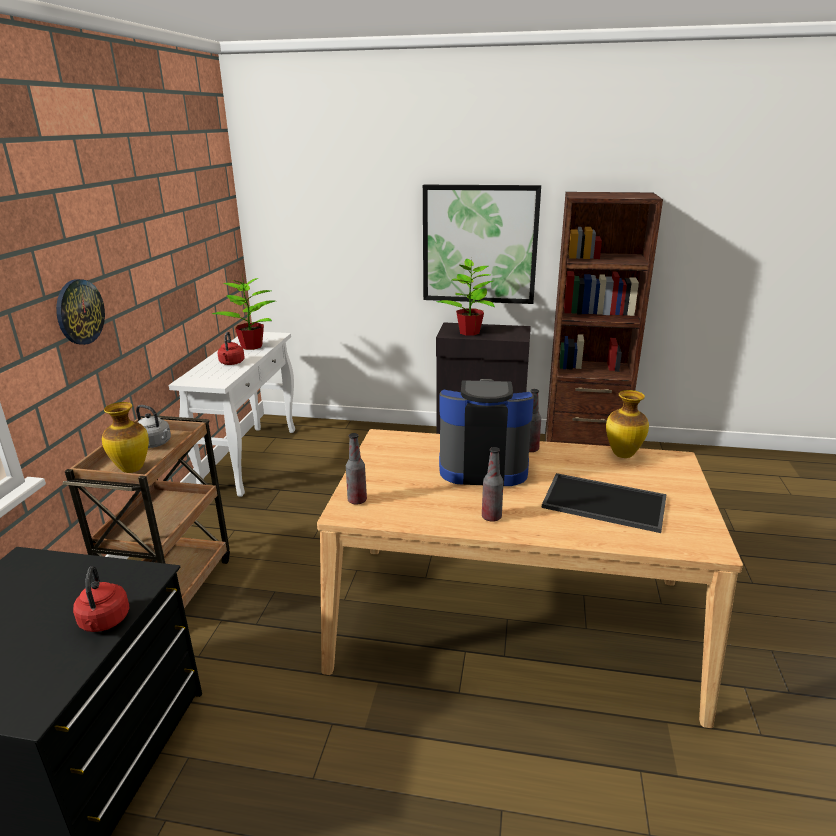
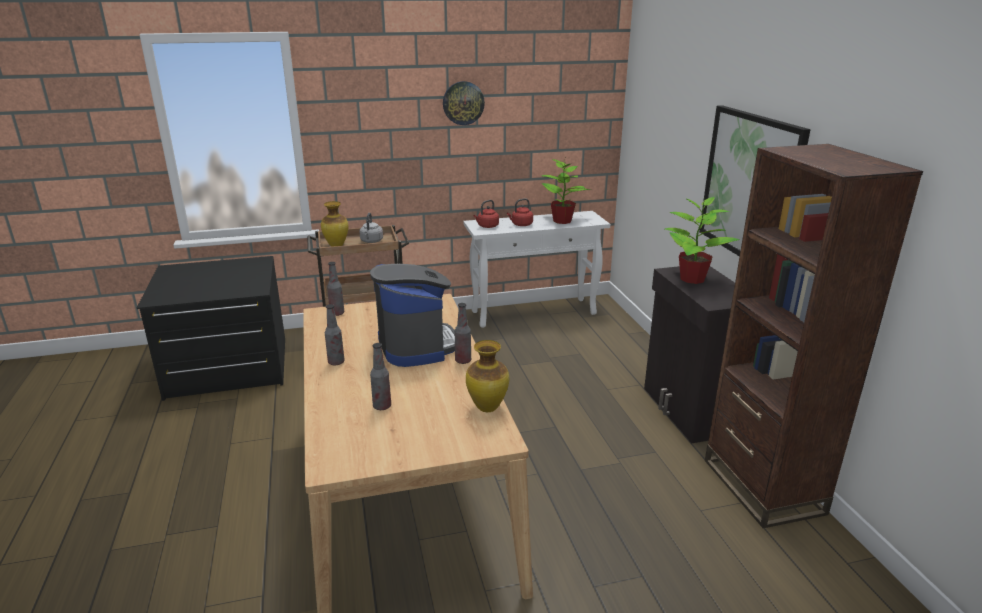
camera: 65 degrees right, 0 degrees up
wall clock [56,279,105,345] -> wall clock moved to [443,81,485,125]
red kettle [73,566,129,632] -> red kettle moved to [474,200,499,228]
tray [542,473,667,533] -> bottle [370,343,391,410]

